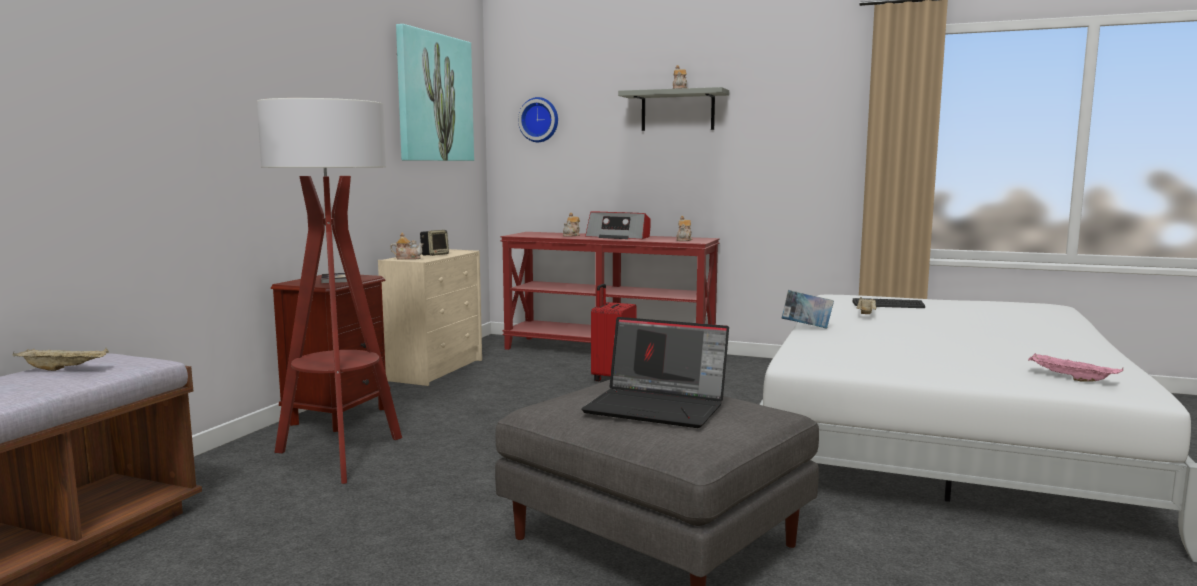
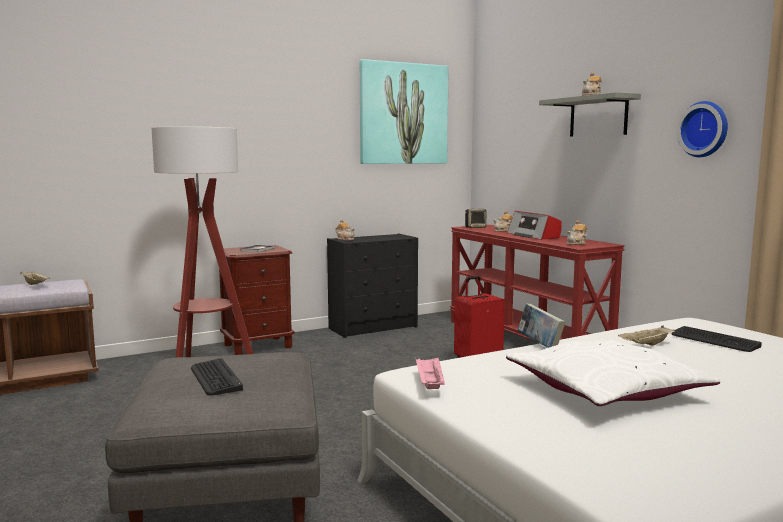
camera: 40 degrees right, 0 degrees up
beige dresser [378,249,482,386] -> black dresser [327,234,418,338]
speaker [420,230,449,256] -> speaker moved to [465,209,487,228]
wall clock [518,97,558,142] -> wall clock moved to [677,101,728,157]
laptop [581,317,729,428] -> keyboard [191,358,243,396]
pink tray [1028,353,1123,382] -> pink tray moved to [415,357,445,389]
none -> white pillow [506,340,720,406]

